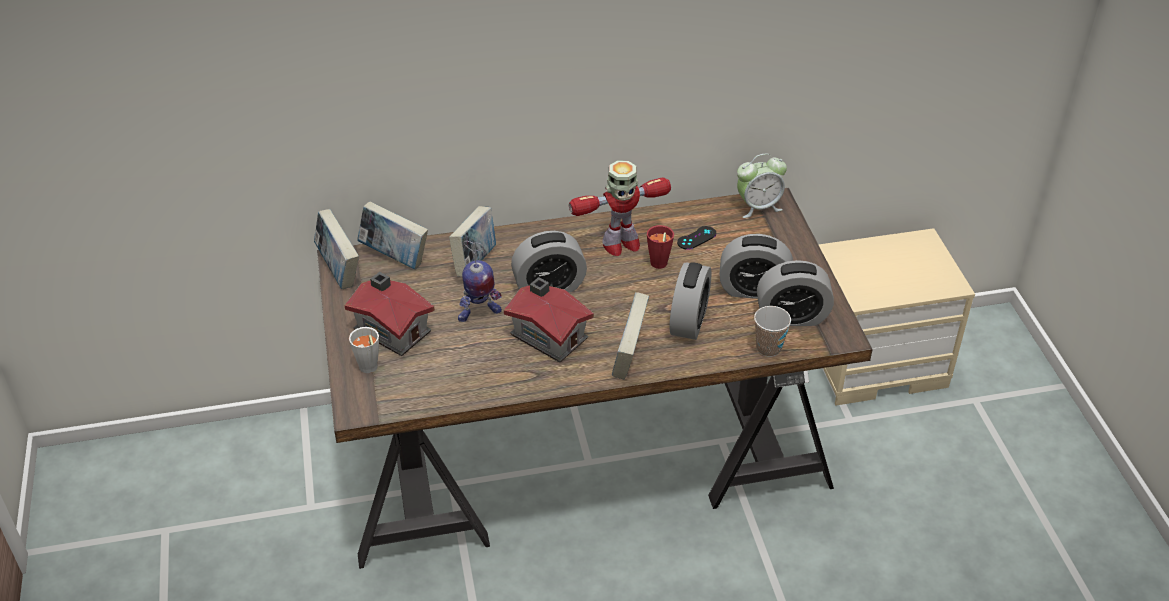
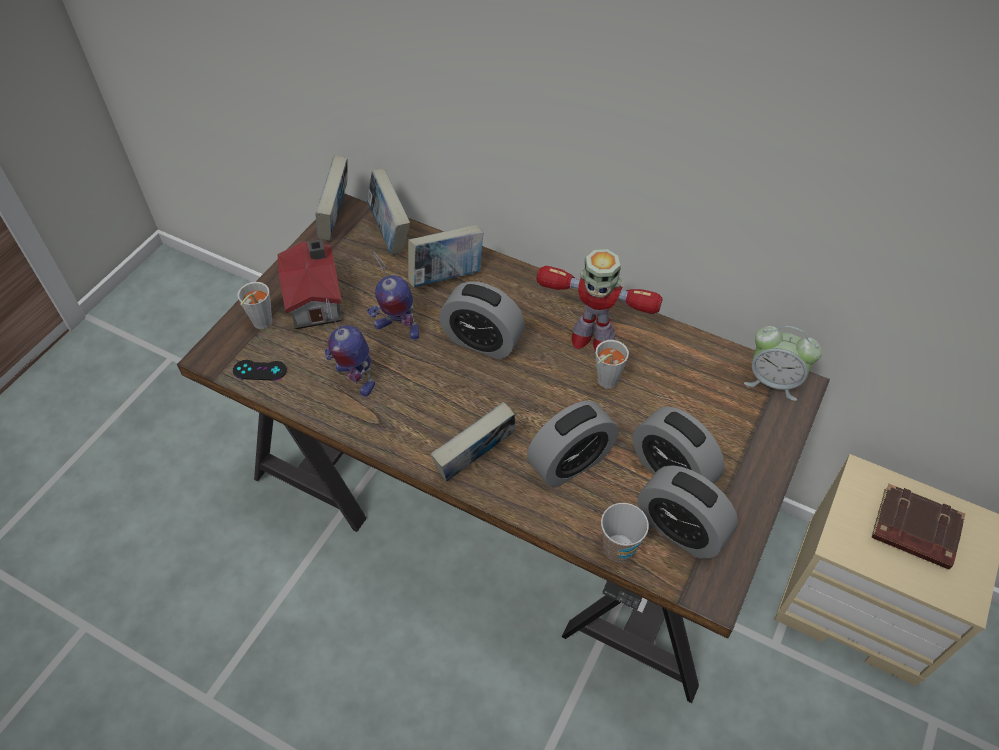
camera: 40 degrees right, 10 degrees up
toy house [504,277,594,362] -> none
red cup [647,225,674,269] -> grey cup [596,340,629,389]
black game controller [677,226,716,250] -> black game controller moved to [233,360,287,381]
none -> toy robot [325,298,375,396]
none -> brown book [872,484,965,570]

